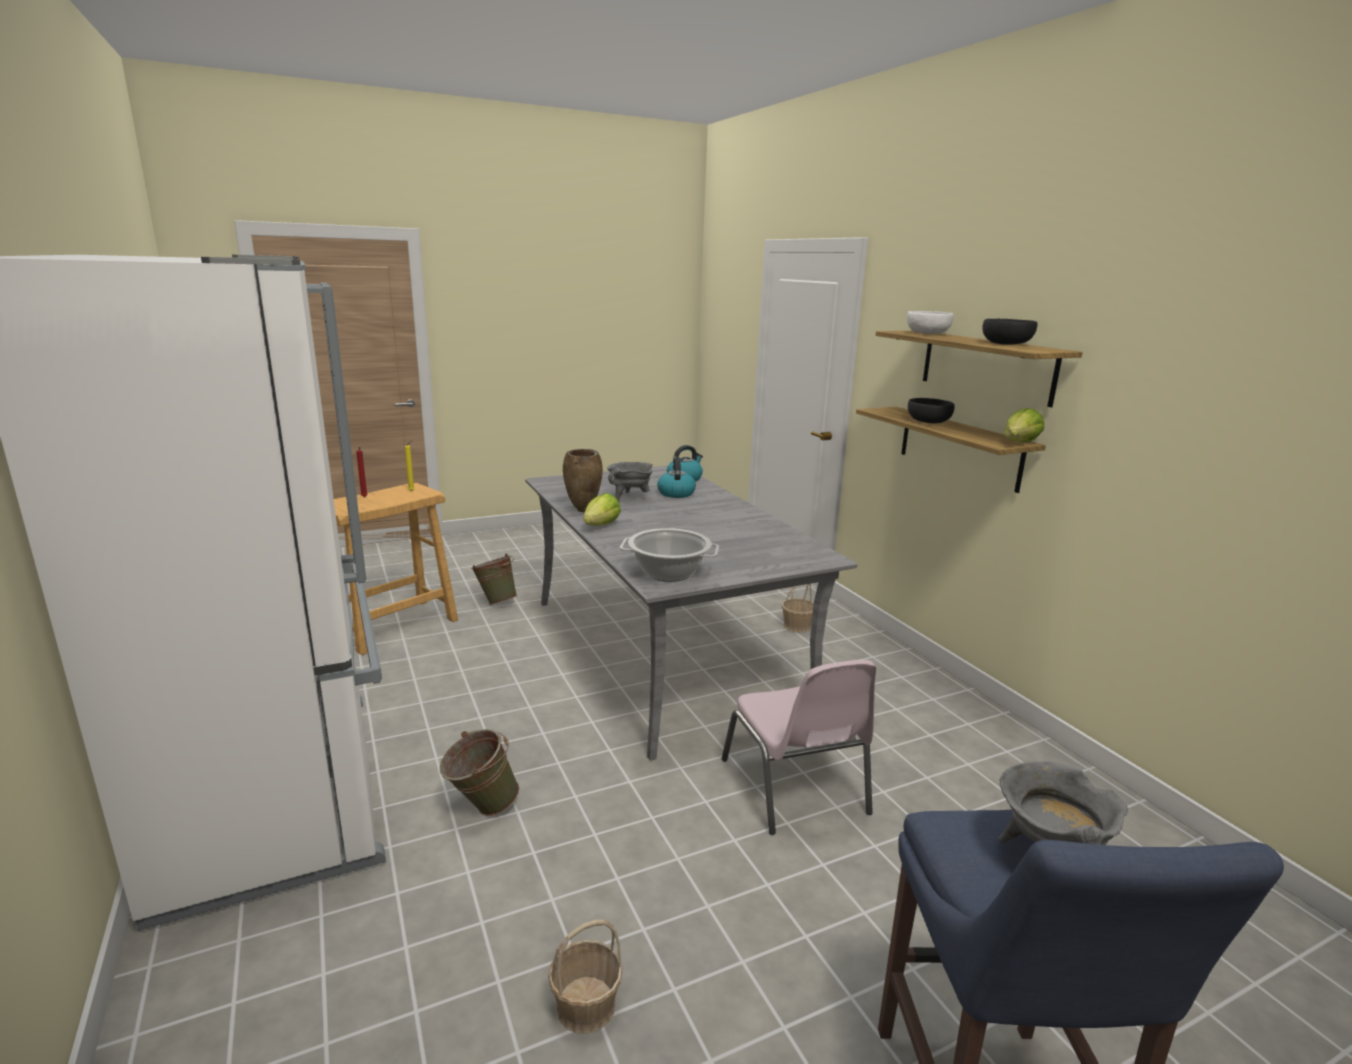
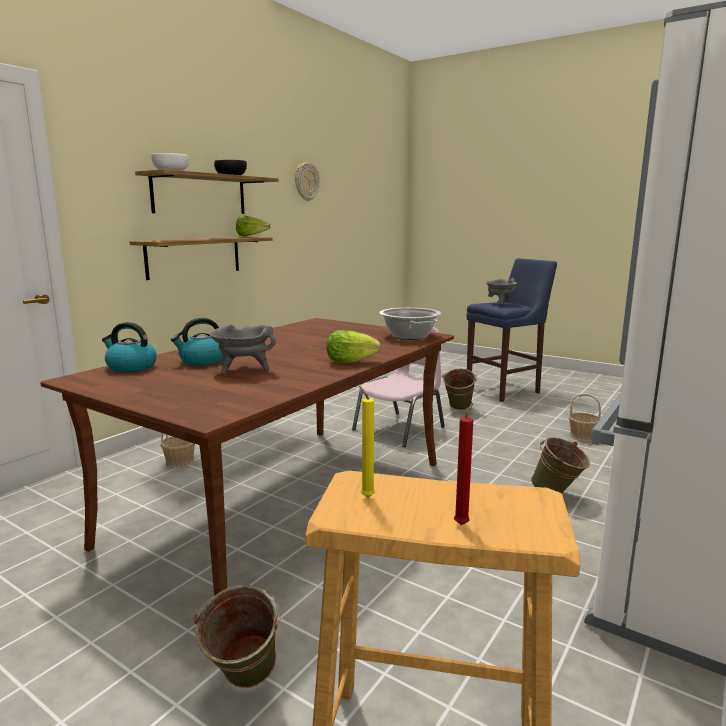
camera: 120 degrees left, 5 degrees down
grey dining table [525,466,857,761] -> brown dining table [40,318,454,596]
brown vase [563,449,603,512] -> none
black bowl [908,398,955,423] -> none
none -> wall clock [295,163,320,201]
none -> green bucket [442,369,477,410]

